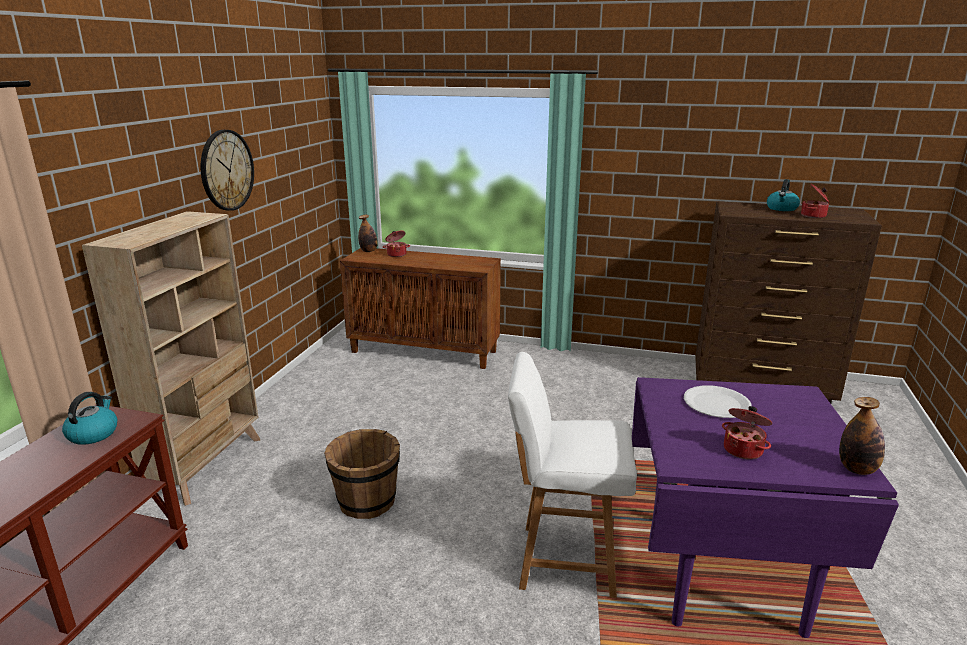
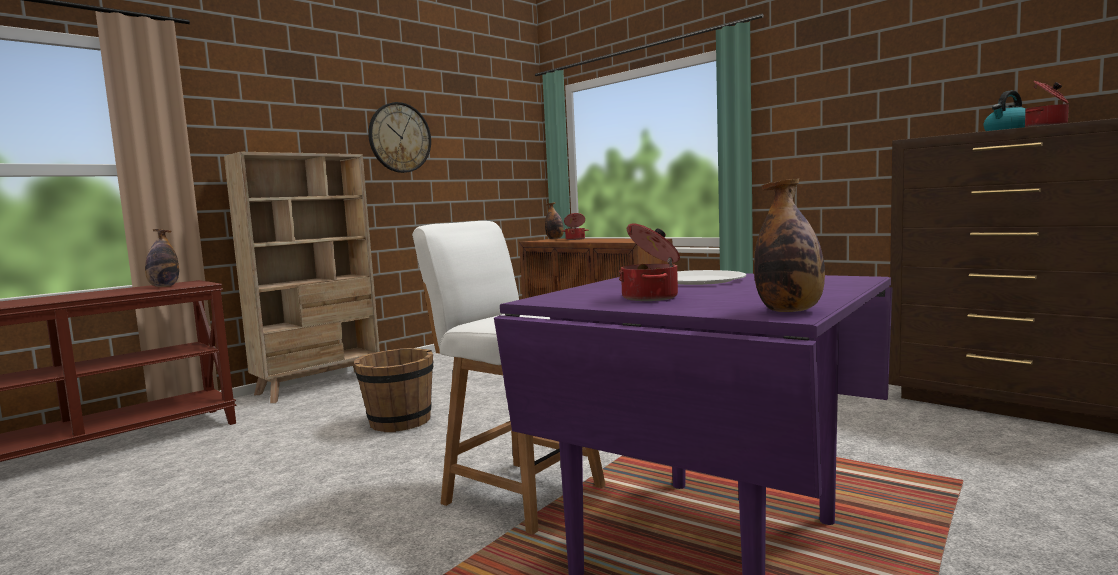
camera: 30 degrees right, 15 degrees down
kettle [62,392,117,445] -> bottle [145,229,179,287]

